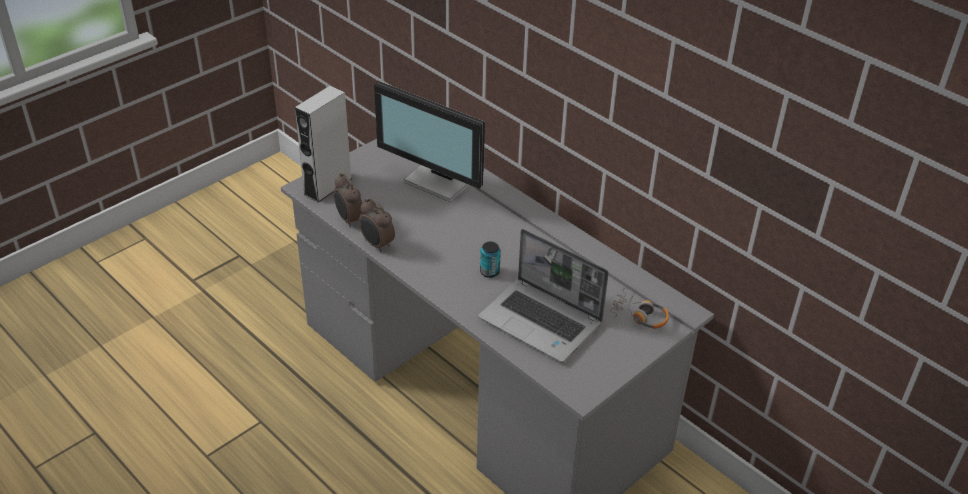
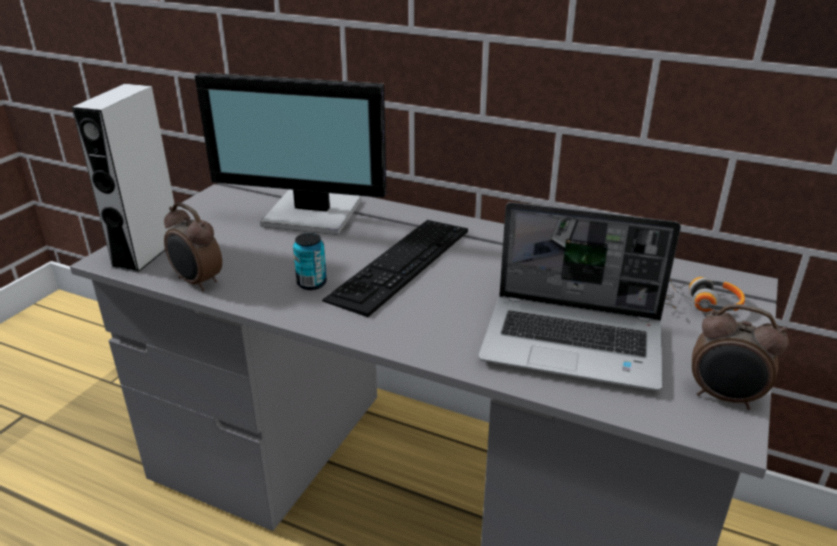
camera: 20 degrees left, 10 degrees down
alarm clock [359,198,395,253] -> alarm clock moved to [692,304,789,410]
can [480,241,501,278] -> can moved to [293,233,327,290]
none -> keyboard [322,220,468,317]

